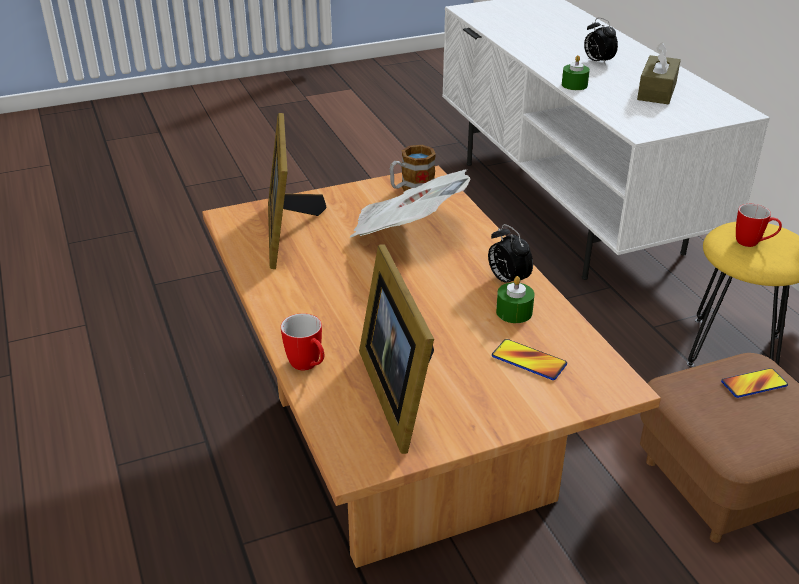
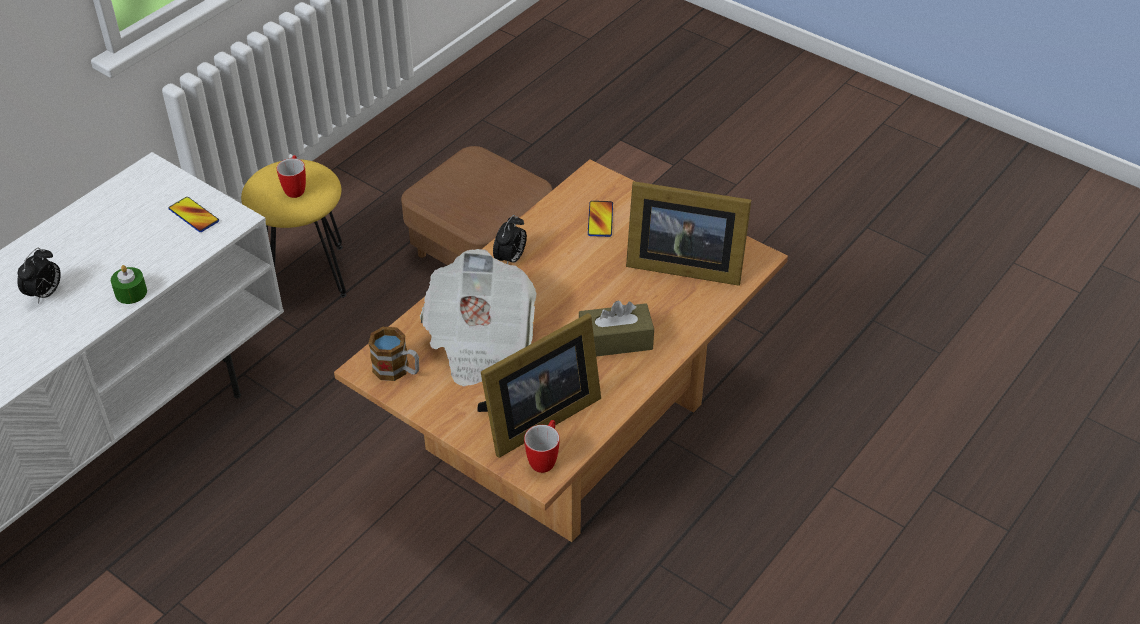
camera: 120 degrees left, 10 degrees up
mug [281,313,324,371] -> mug moved to [524,420,560,473]
picture frame [359,244,434,454] -> picture frame turned 60 degrees clockwise [626,181,751,286]
green candle [496,276,534,323] -> none
brown tissue box [637,42,681,104] -> brown tissue box moved to [579,301,654,357]
phone [721,368,788,398] -> phone moved to [169,197,219,232]

